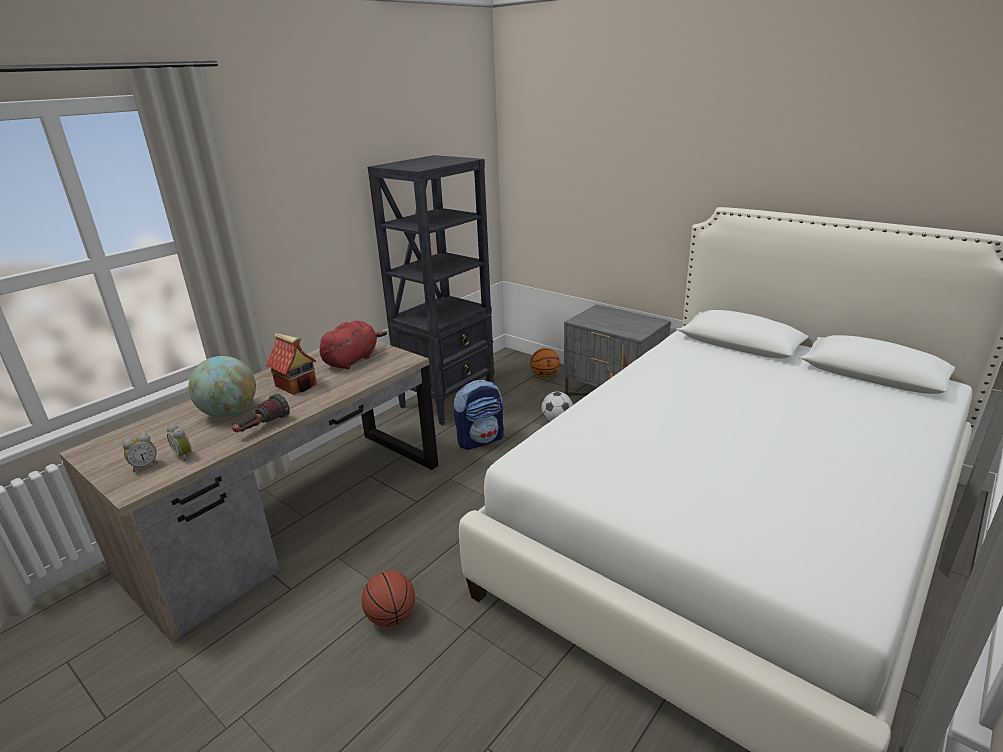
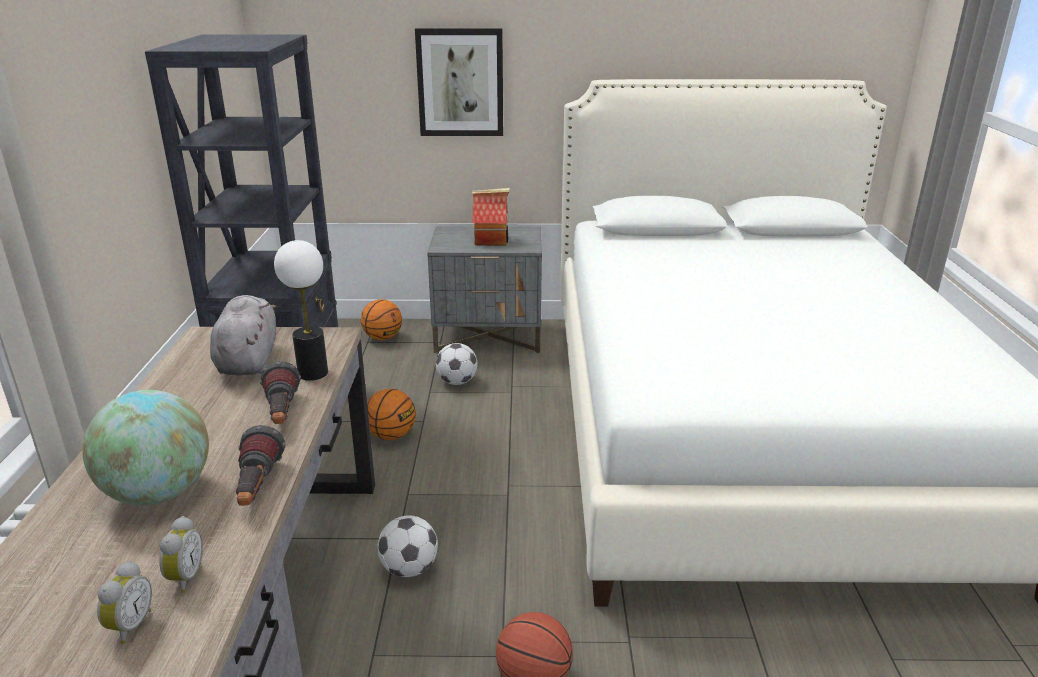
camera: 40 degrees left, 0 degrees up
alarm clock [167,424,193,461] -> alarm clock turned 90 degrees counterclockwise [159,516,203,593]
toy house [266,333,317,395] -> toy house moved to [471,188,510,245]
red plush toy [320,321,387,369] -> grey plush toy [210,295,276,375]
backpack [454,380,504,450] -> basketball [367,389,416,440]
none -> flashlight [260,361,301,424]
none -> table lamp [274,240,328,381]
none -> football [377,515,438,577]
none -> picture [415,28,503,136]

